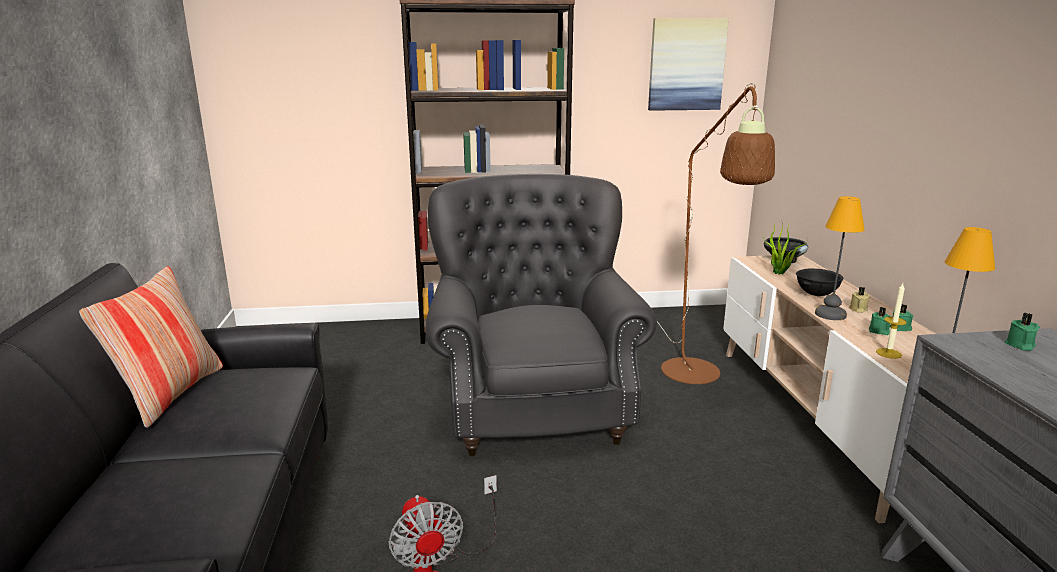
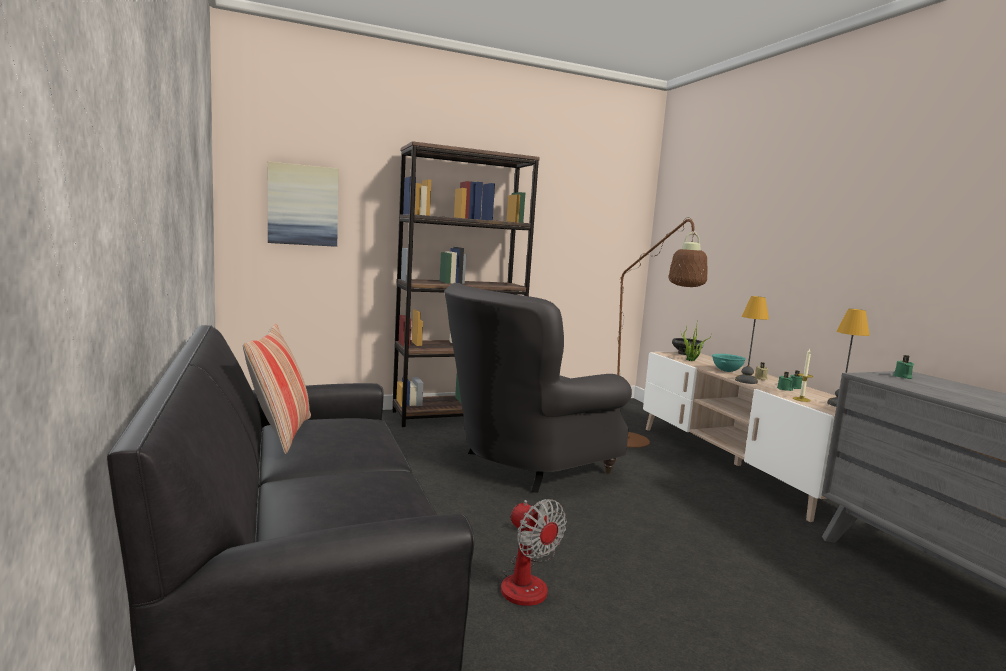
camera: 15 degrees left, 10 degrees down
grey armchair [425,174,657,456] -> grey armchair turned 105 degrees counterclockwise [444,283,632,493]
picture [648,18,729,111] -> picture moved to [268,161,339,247]
black bowl [796,268,843,296] -> turquoise bowl [712,354,746,372]

